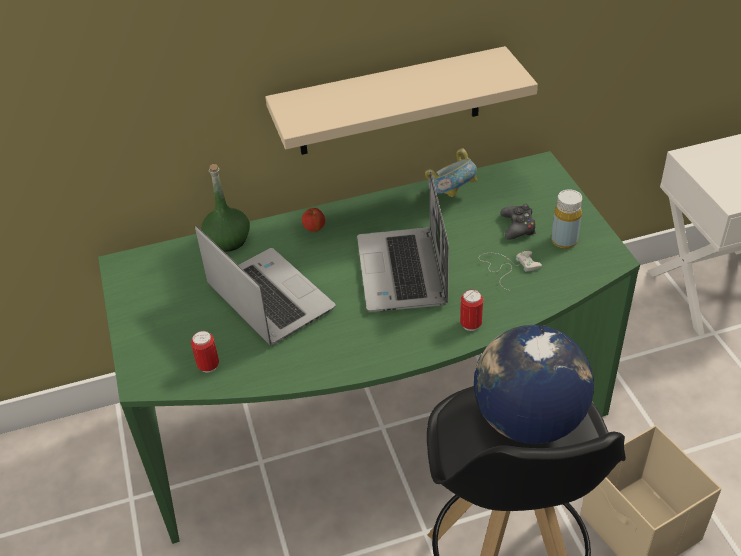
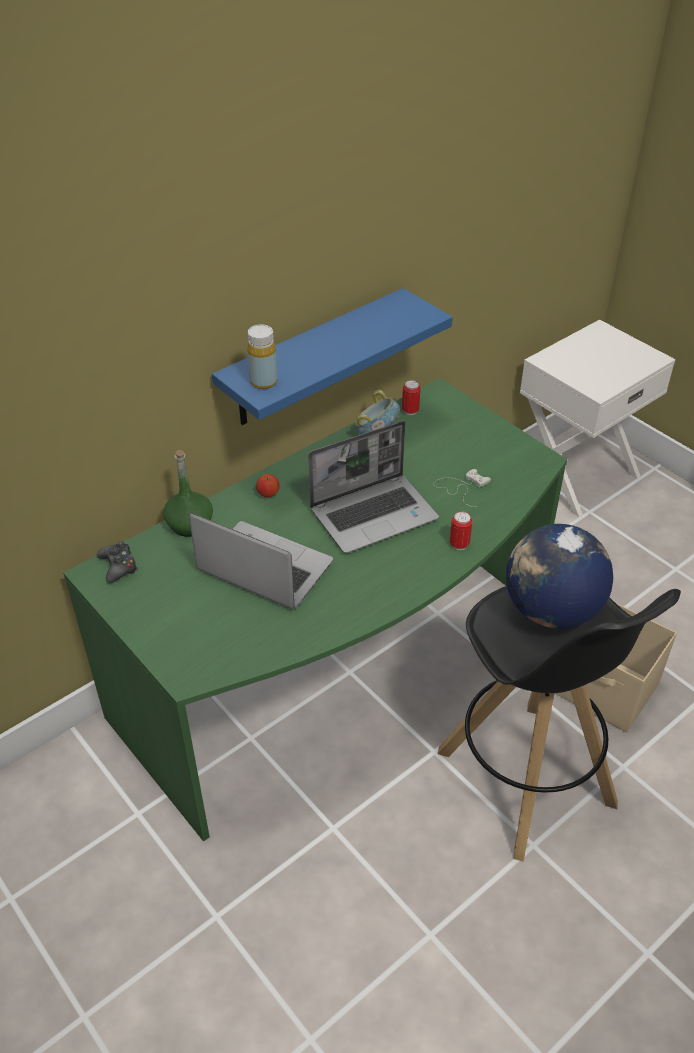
camera: 25 degrees left, 0 degrees up
can [191,331,219,373] -> can moved to [402,380,420,415]
beige shelf [265,46,538,155] -> blue shelf [212,288,453,425]
laptop [357,172,449,312] -> laptop turned 90 degrees counterclockwise [308,421,439,553]
black game controller [500,204,536,240] -> black game controller moved to [97,541,138,583]
yellow bottle [551,189,582,249] -> yellow bottle moved to [247,324,278,389]

